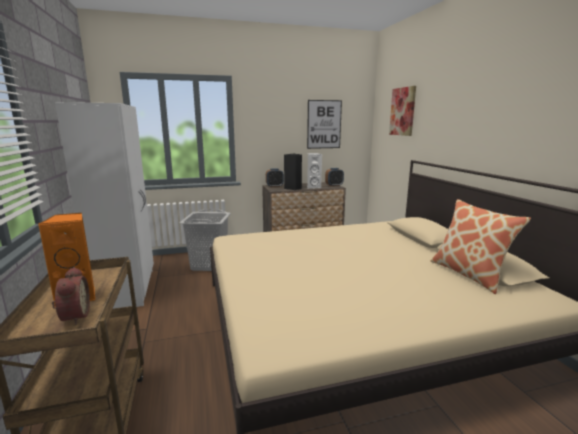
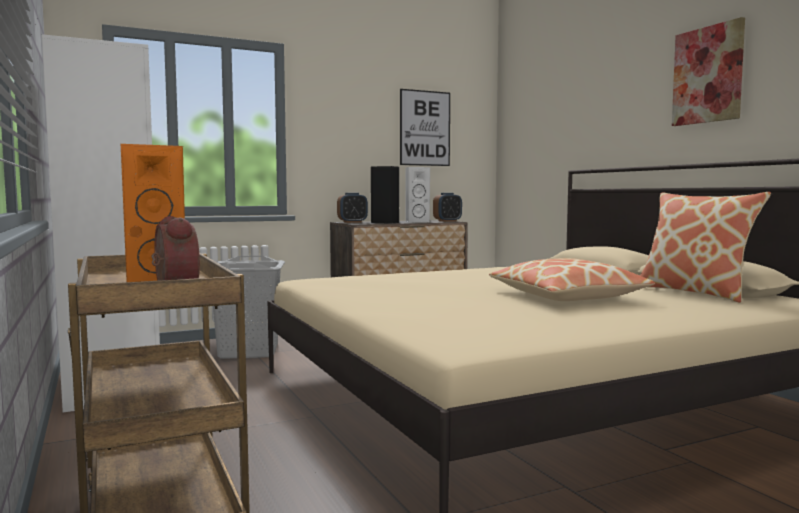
camera: 10 degrees left, 10 degrees down
picture [389,86,416,136] -> picture moved to [672,17,745,126]
none -> pillow [489,258,655,301]

